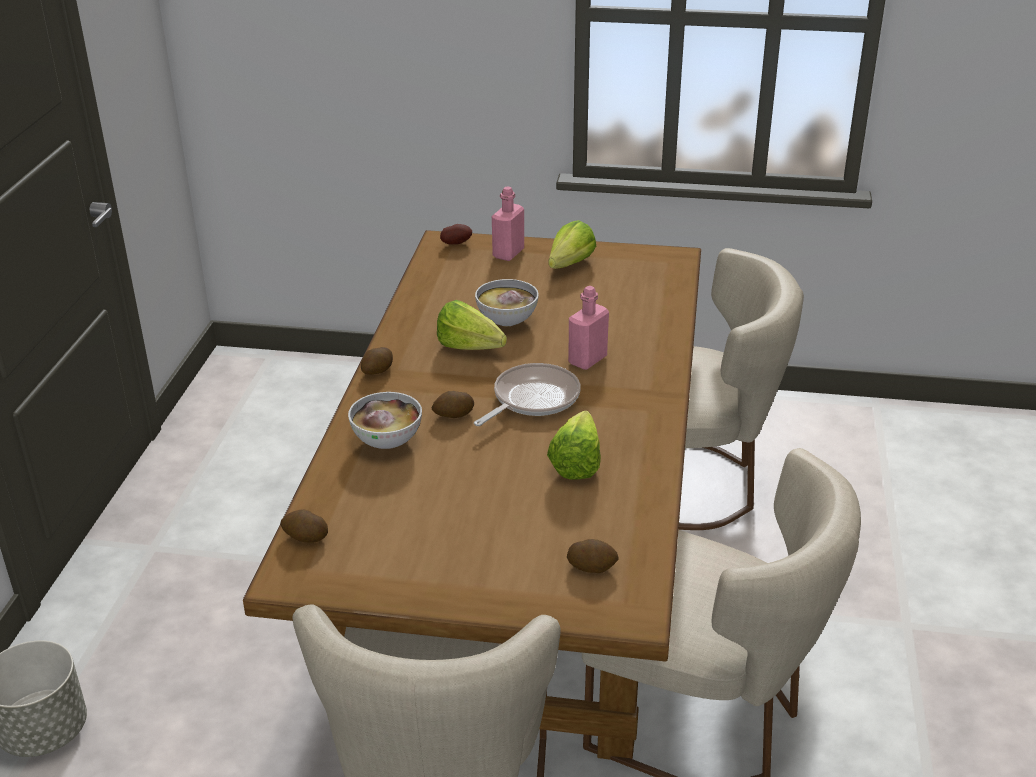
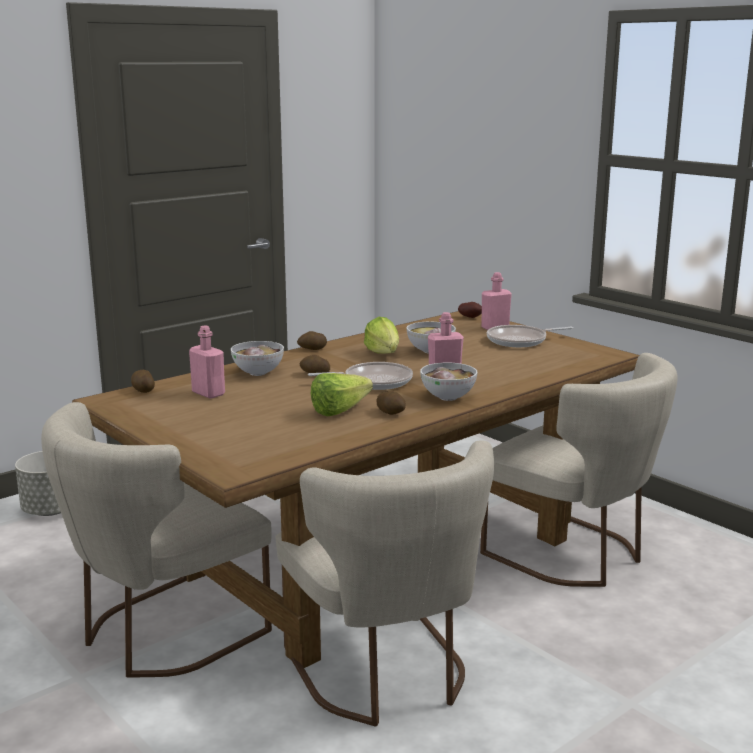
camera: 40 degrees right, 15 degrees down
lettuce [548,220,596,269] -> frying pan [487,325,574,347]
potato [567,539,619,573] -> potato moved to [377,391,406,415]
none -> pink bottle [189,325,225,399]
none -> bowl [420,363,477,401]

